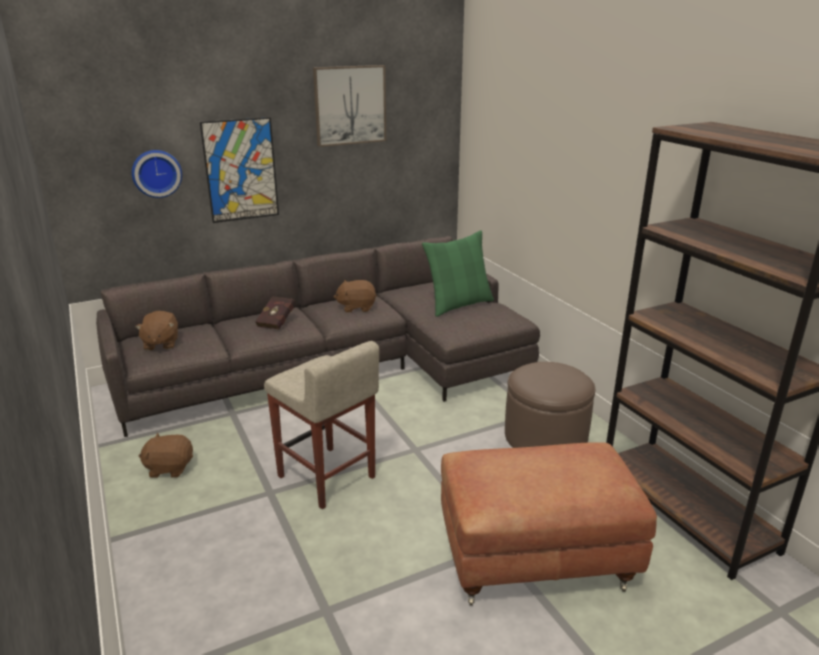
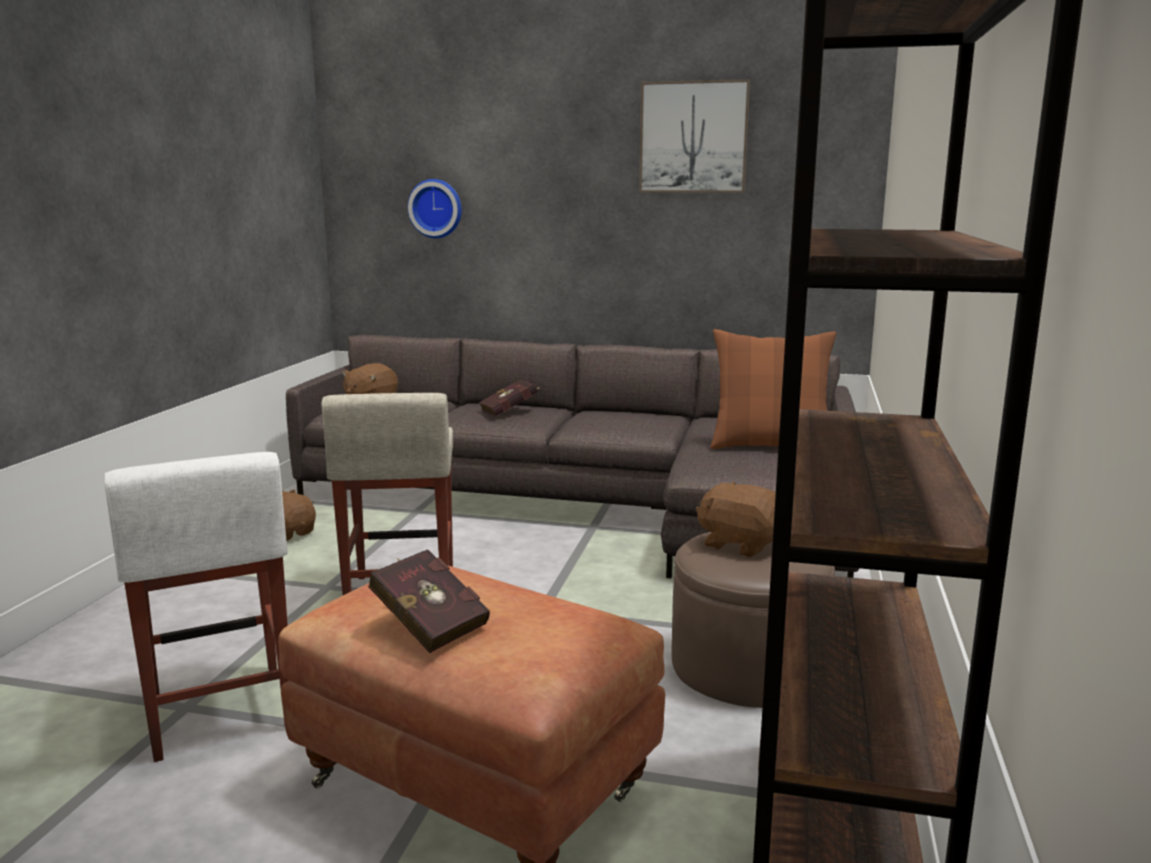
camera: 40 degrees right, 10 degrees down
picture [200,117,279,223] -> none
brown plush toy [334,280,377,313] -> brown plush toy moved to [696,482,776,557]
green pillow [422,231,494,317] -> brown pillow [710,329,837,449]
none -> white stool [105,452,289,762]
none -> red book [368,549,490,653]

